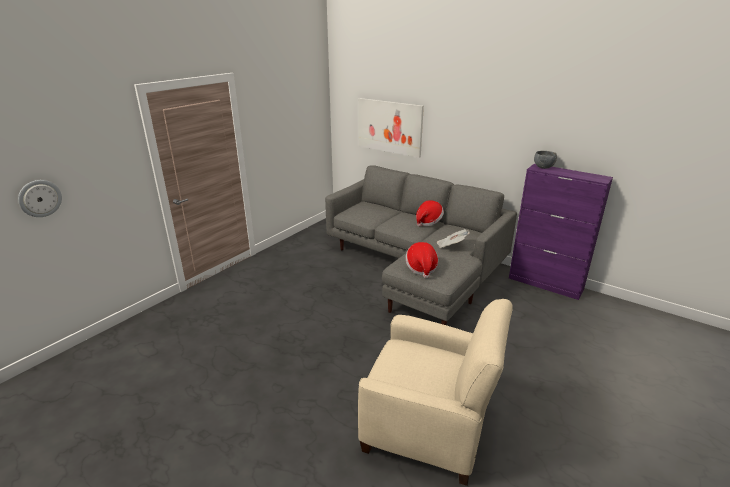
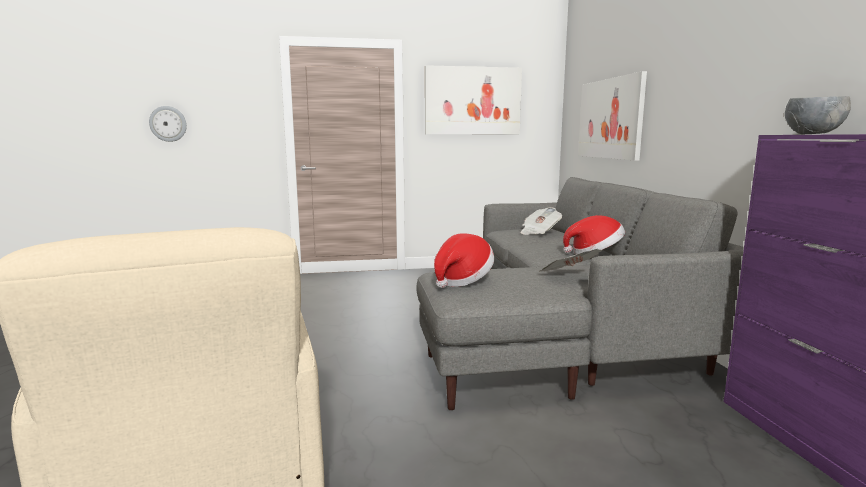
camera: 45 degrees right, 15 degrees down
none -> picture [425,65,522,134]
none -> newspaper [520,207,562,235]

